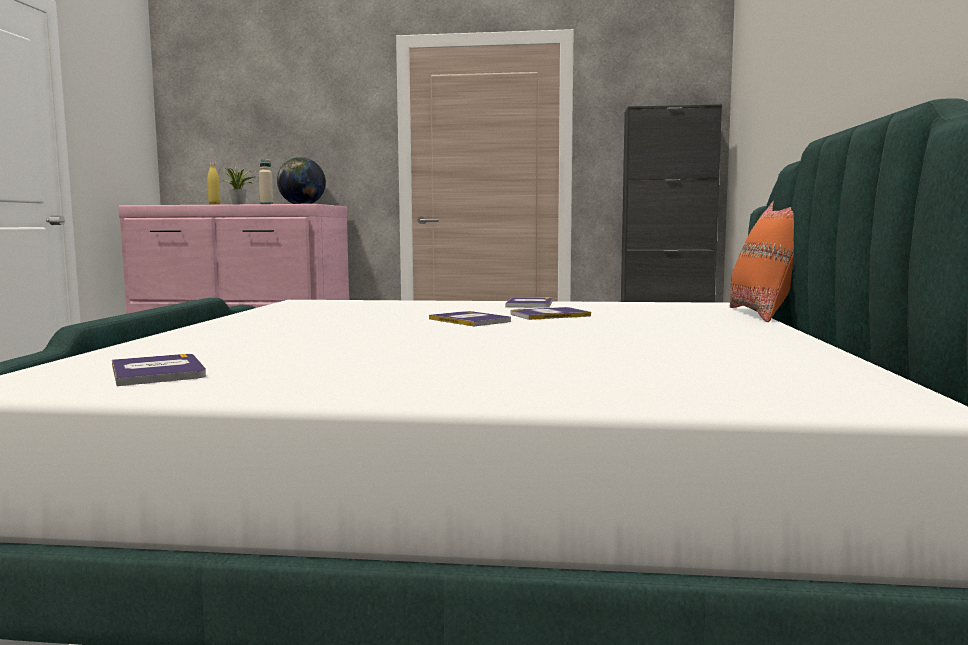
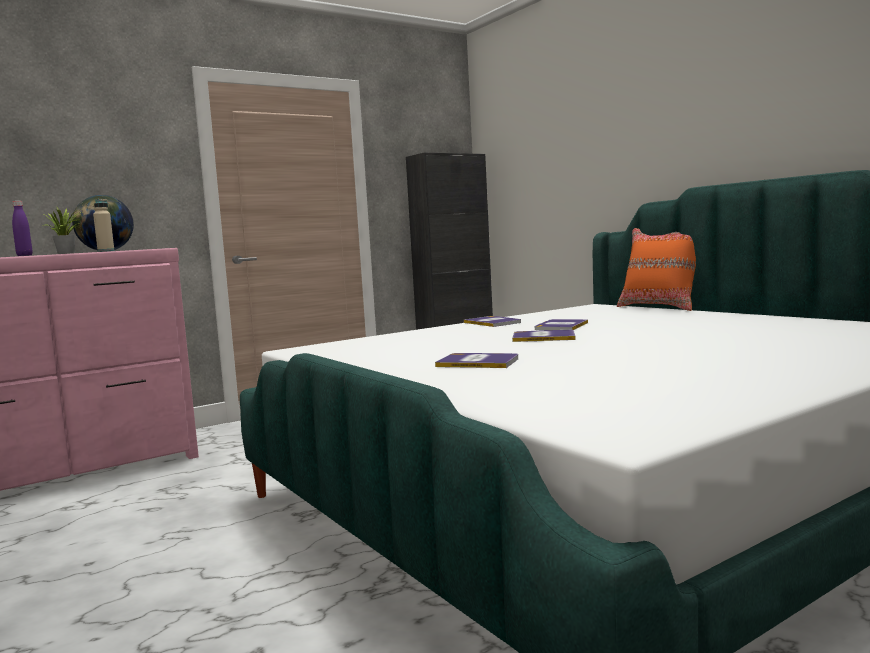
camera: 40 degrees left, 0 degrees up
book [112,354,206,386] -> book moved to [435,353,518,368]
yellow bottle [207,161,221,205] -> purple bottle [12,201,33,256]

